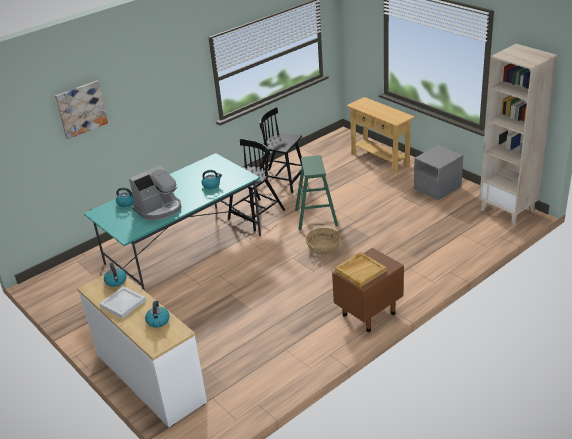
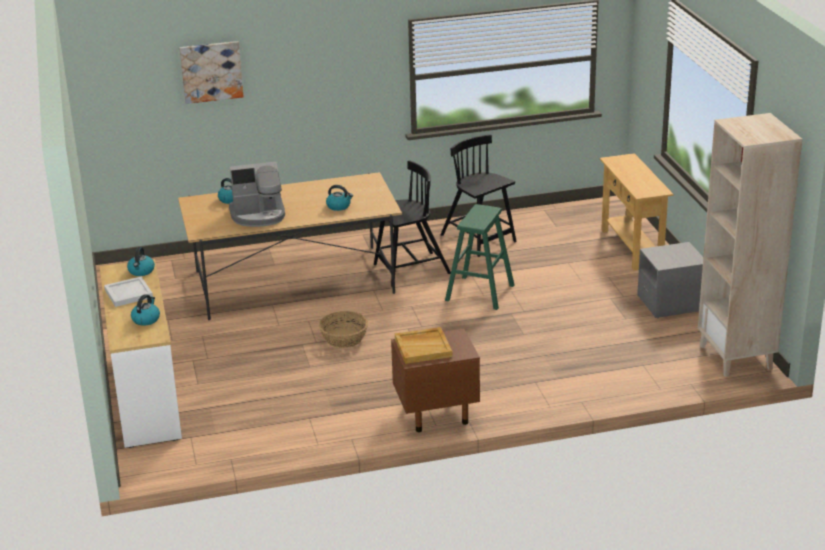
camera: 25 degrees right, 5 degrees down
turquoise dining table [84,153,261,291] -> beige dining table [178,172,402,320]
basket [306,228,341,256] -> basket moved to [319,311,368,348]

